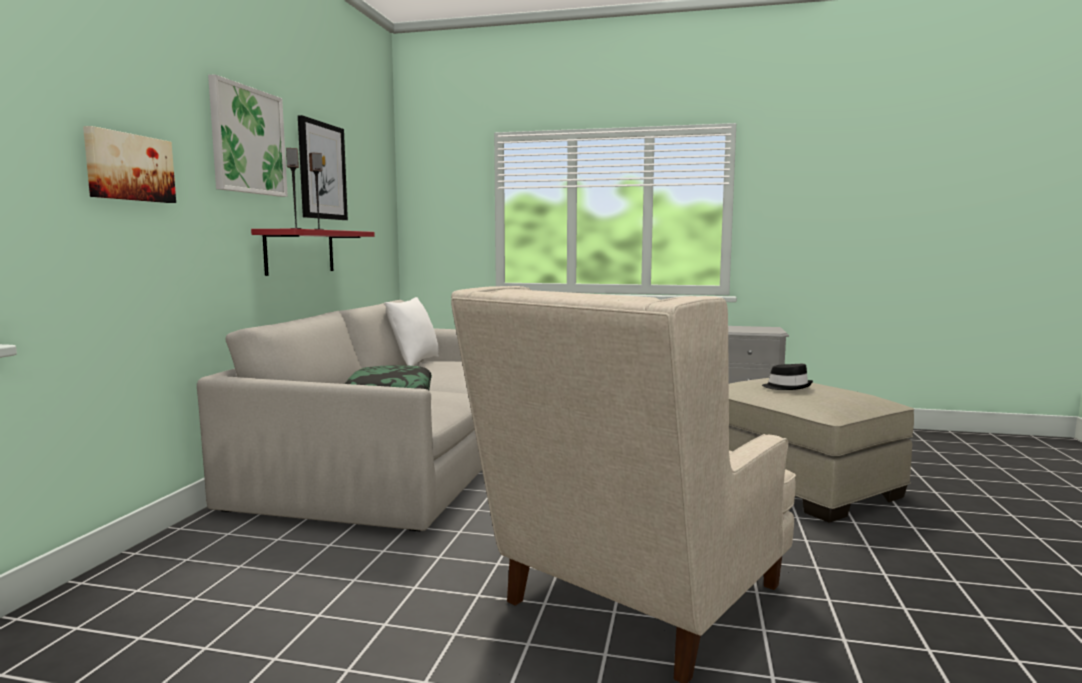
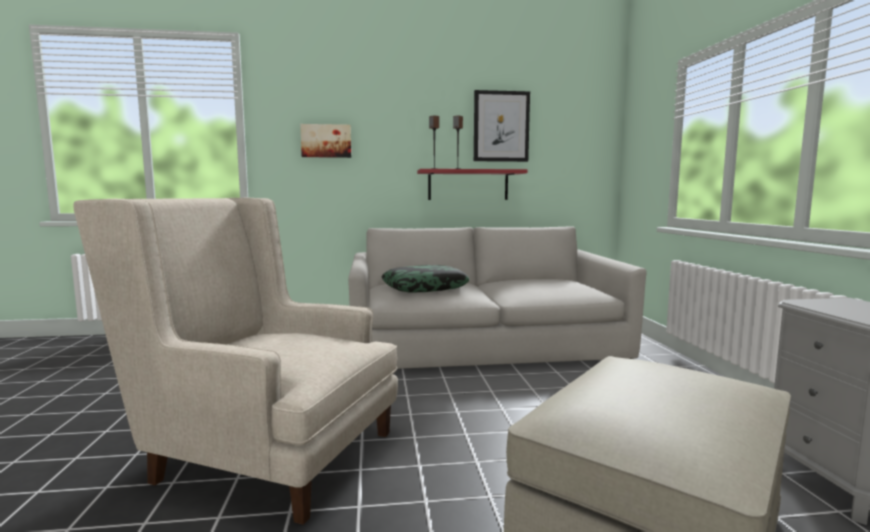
camera: 70 degrees right, 0 degrees up
picture [208,74,288,197] -> none
white pillow [385,297,439,366] -> none
black hat [762,364,813,390] -> none

